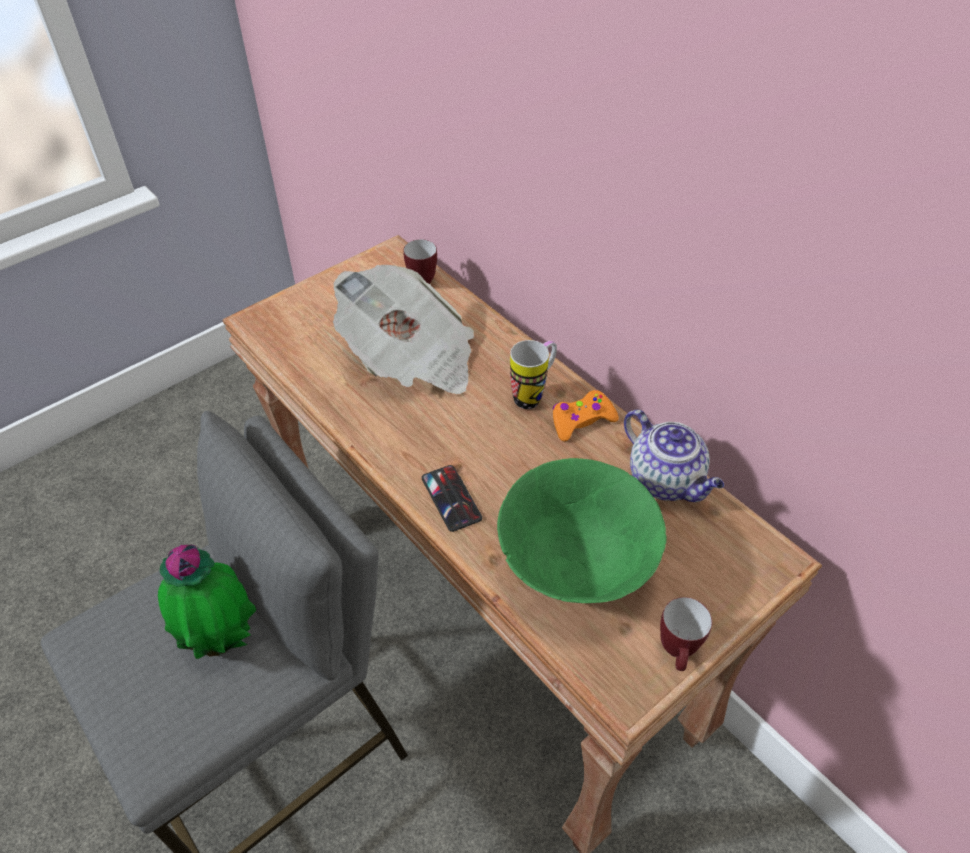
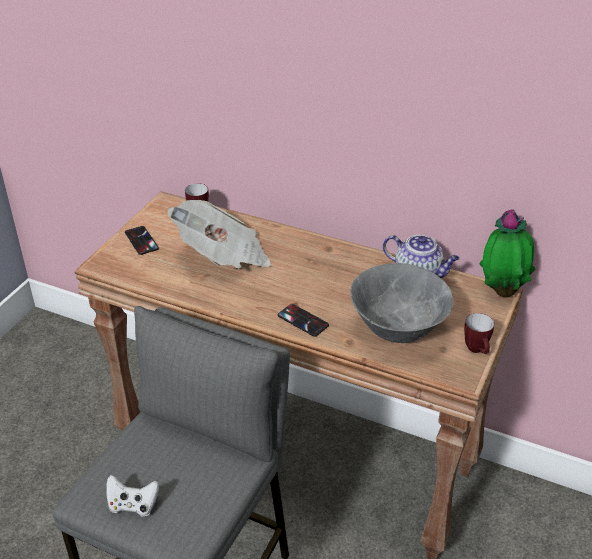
camera: 25 degrees left, 10 degrees down
potted plant [158,545,256,659] -> potted plant moved to [479,209,535,298]
green bowl [497,458,666,603] -> grey bowl [351,263,454,343]
mug [510,340,557,409] -> none
orange game controller [553,390,619,441] -> none
none -> white game controller [106,475,159,517]
none -> phone [125,226,159,255]

